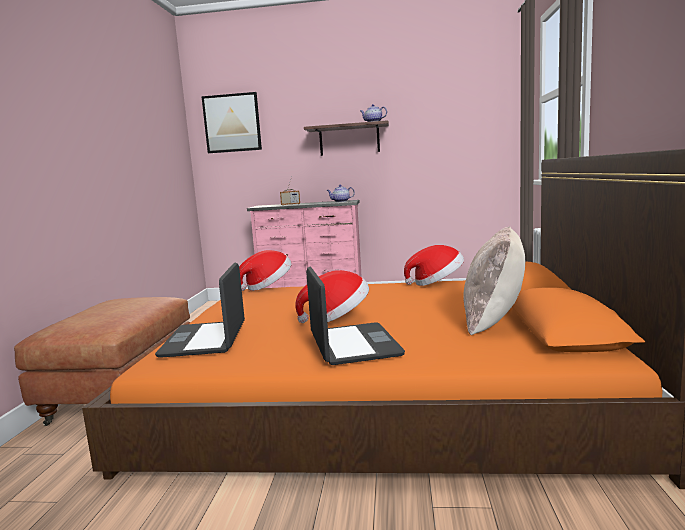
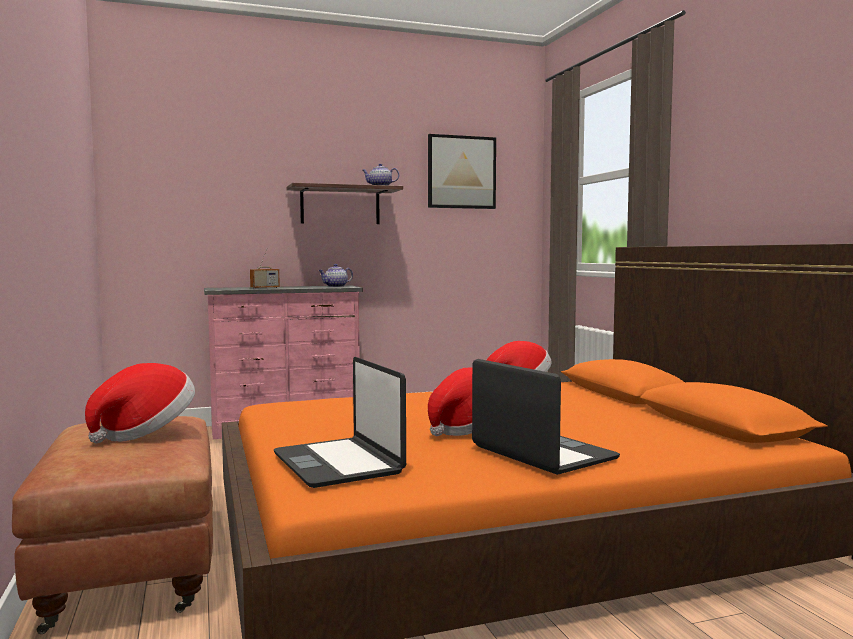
camera: 25 degrees left, 5 degrees down
picture [201,92,262,153] -> picture moved to [428,134,496,209]
hat [239,250,292,291] -> hat moved to [85,363,195,443]
beige pillow [463,226,525,335] -> none

